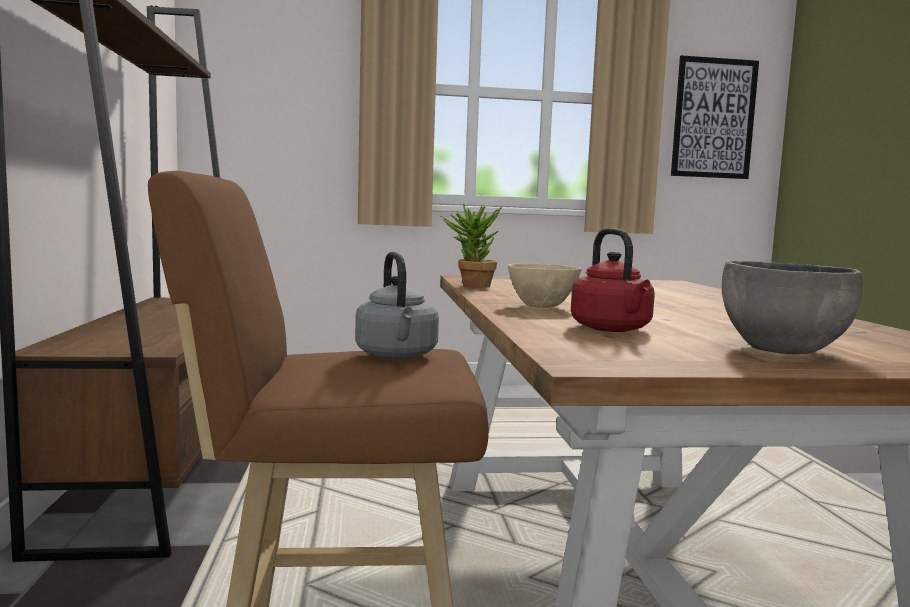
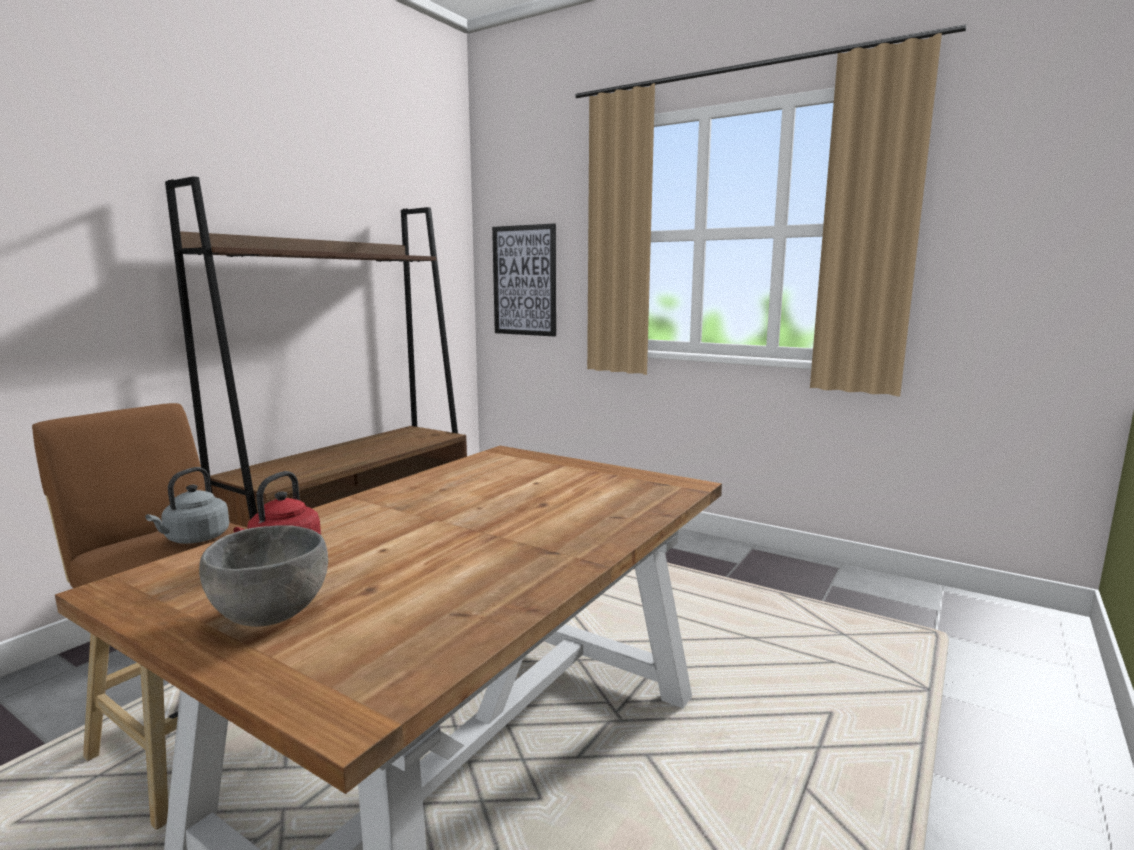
camera: 40 degrees right, 5 degrees up
potted plant [440,204,502,288] -> none
beige bowl [508,263,582,308] -> none
picture [671,55,759,179] -> picture moved to [492,224,556,337]

